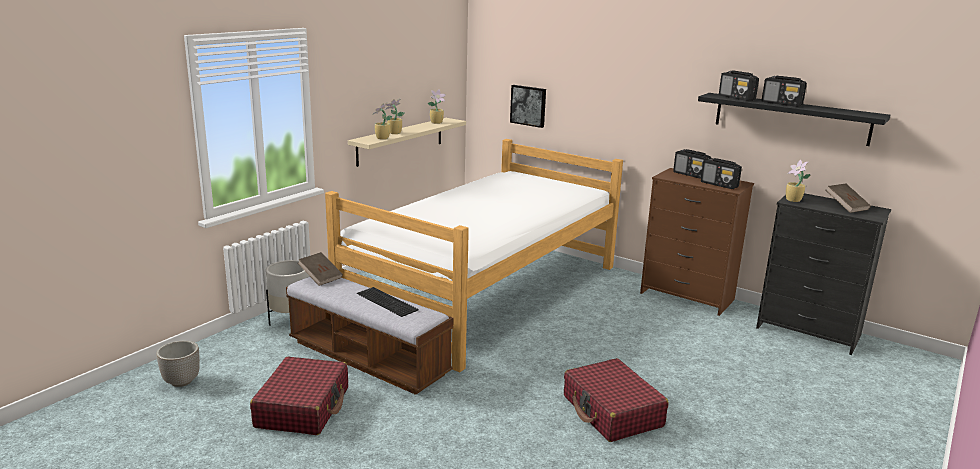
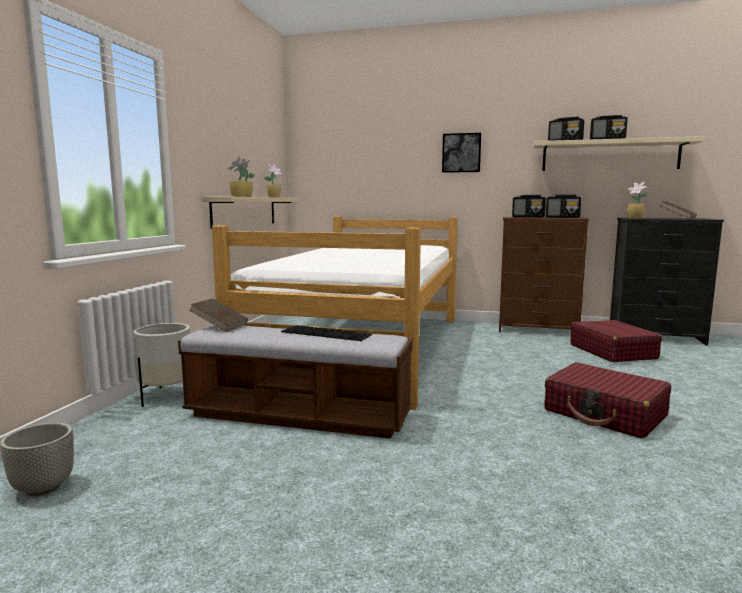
camera: 20 degrees left, 10 degrees down
red suitcase [250,357,348,435] -> red suitcase moved to [571,320,662,362]
picture [510,85,546,128] -> picture moved to [442,133,481,173]
black shelf [698,93,890,146] -> beige shelf [533,136,704,171]

